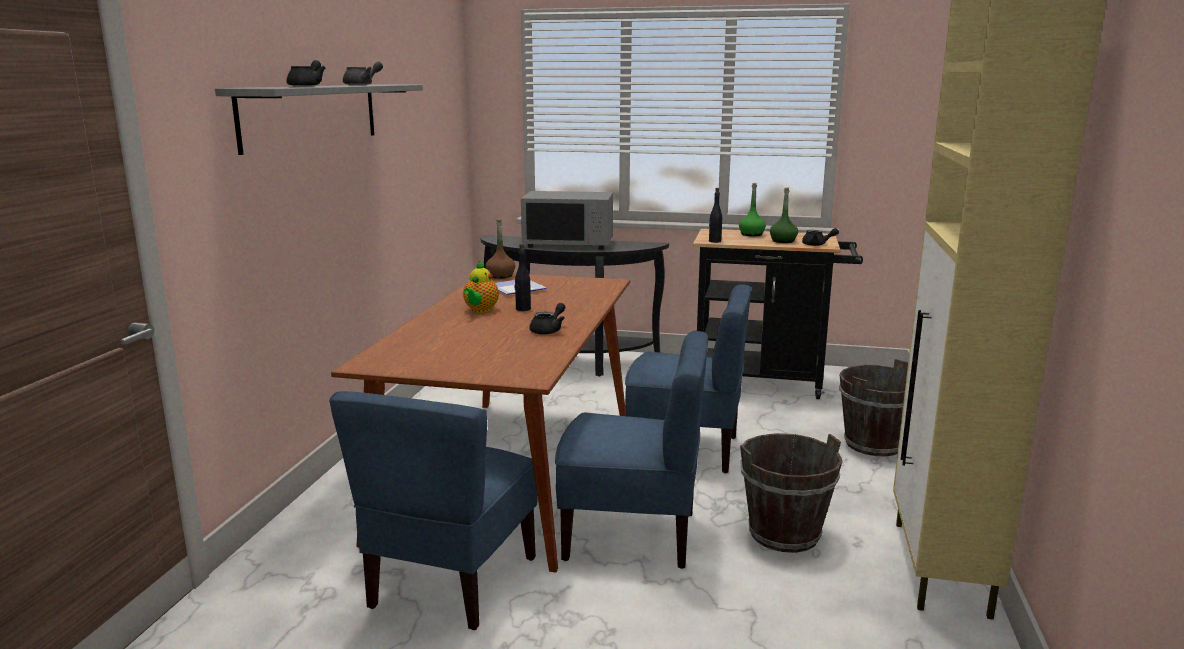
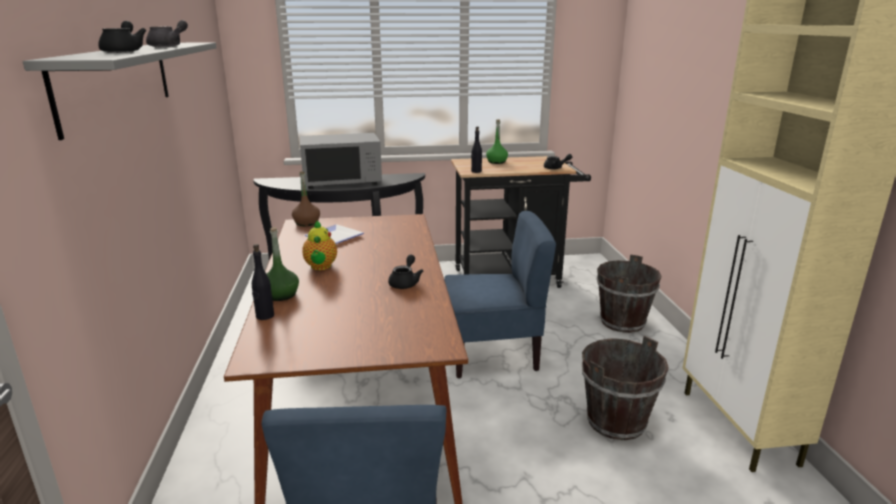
camera: 20 degrees left, 5 degrees up
black bottle [515,244,531,311] -> black bottle moved to [252,244,274,320]
blue chair [555,331,708,569] -> none
green bottle [770,187,798,243] -> green bottle moved to [267,227,299,301]

